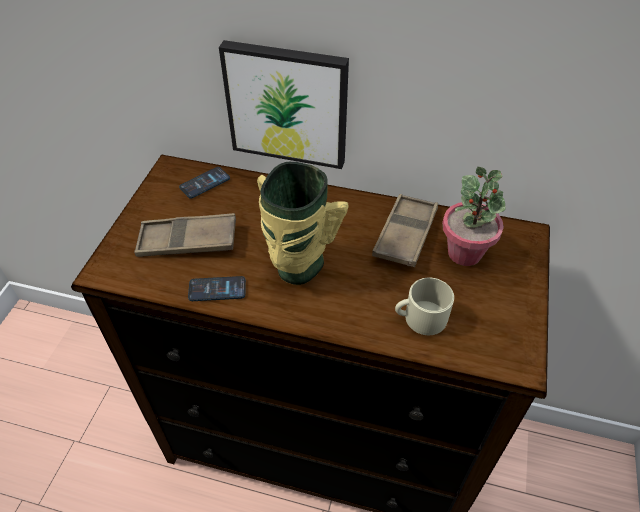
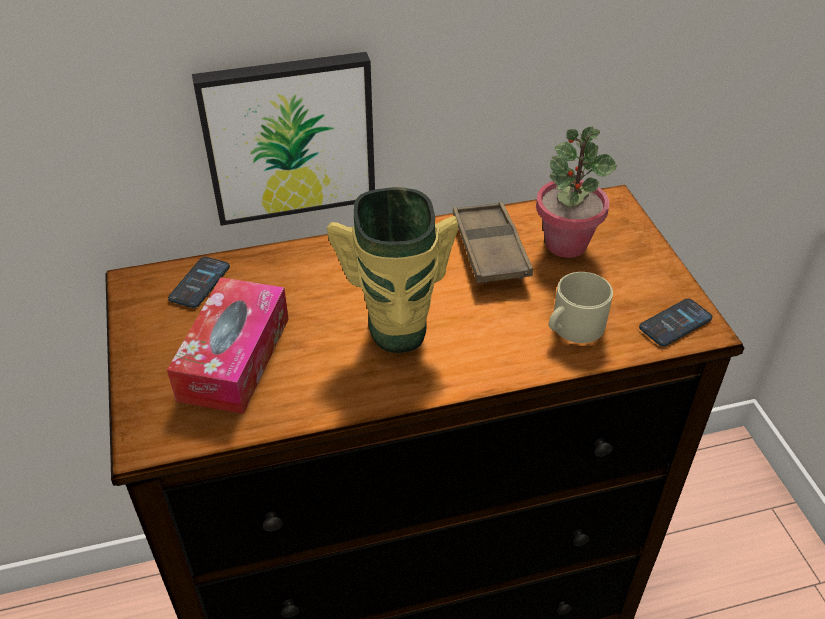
camera: 30 degrees left, 5 degrees down
brown tray [134,213,236,257] -> tissue box [167,277,289,414]
phone [188,276,246,301] -> phone moved to [639,298,712,346]

